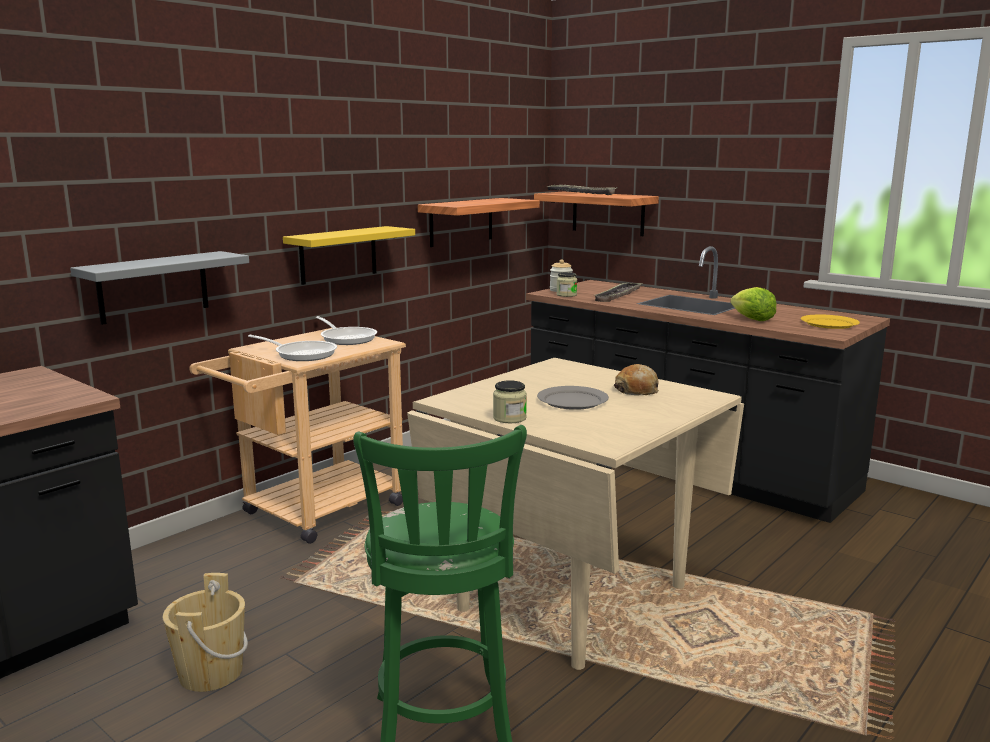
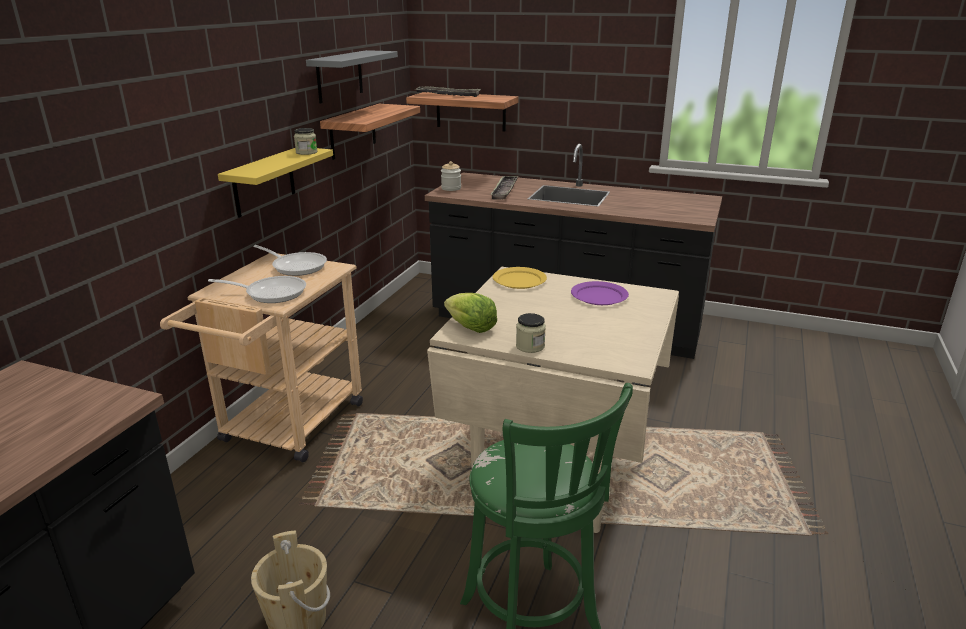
camera: 20 degrees left, 10 degrees up
grey shelf [70,251,249,325] -> grey shelf moved to [306,50,398,103]
grey plate [537,386,609,410] -> none
jar [557,272,577,297] -> jar moved to [294,128,317,155]
bread [614,364,659,395] -> purple plate [571,281,629,305]
lettuce [730,287,776,321] -> lettuce moved to [444,293,497,333]
yellow plate [801,315,860,329] -> yellow plate moved to [493,267,547,289]

